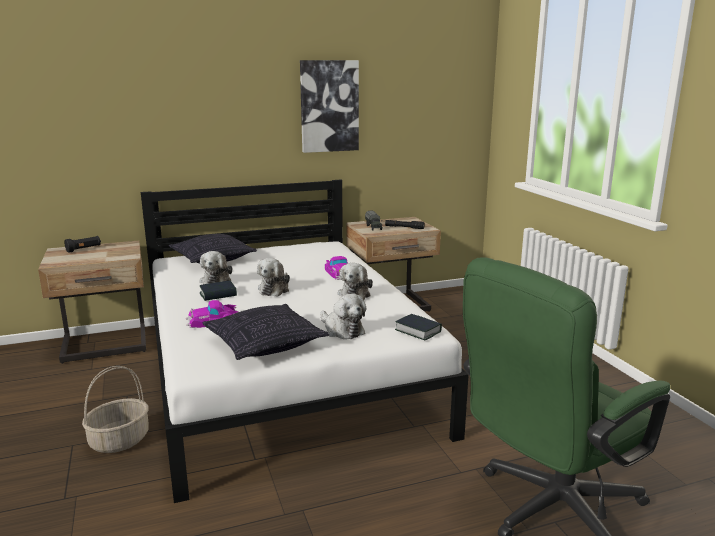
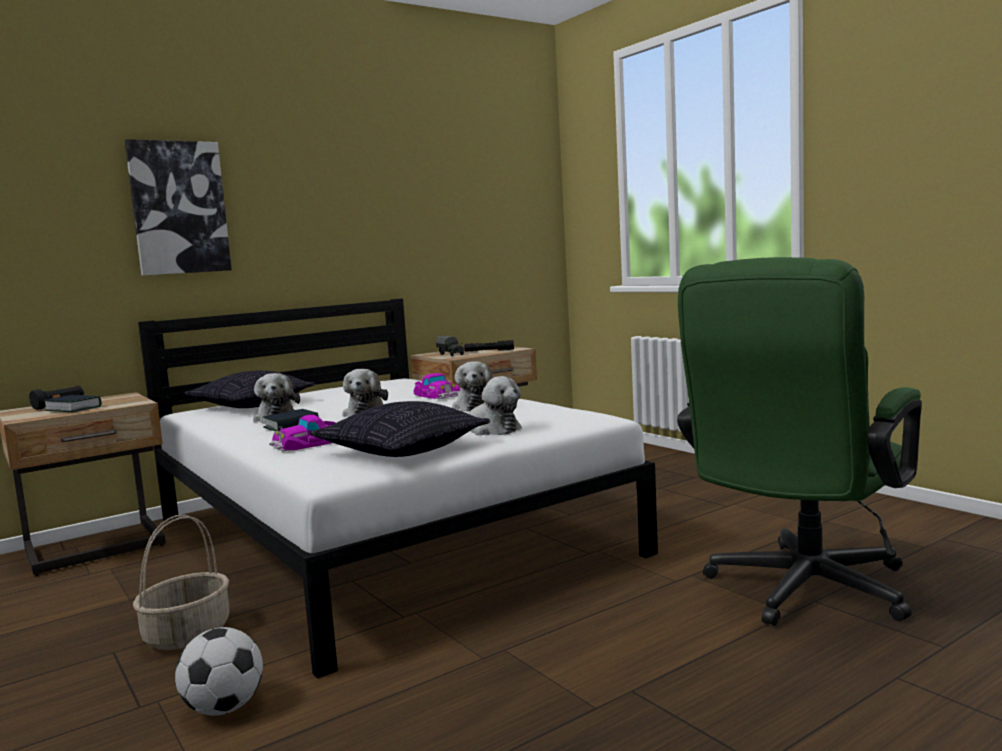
camera: 15 degrees left, 10 degrees down
picture [300,60,359,153] -> picture moved to [125,139,232,276]
book [395,314,442,340] -> book moved to [43,395,101,412]
none -> football [175,627,263,715]

